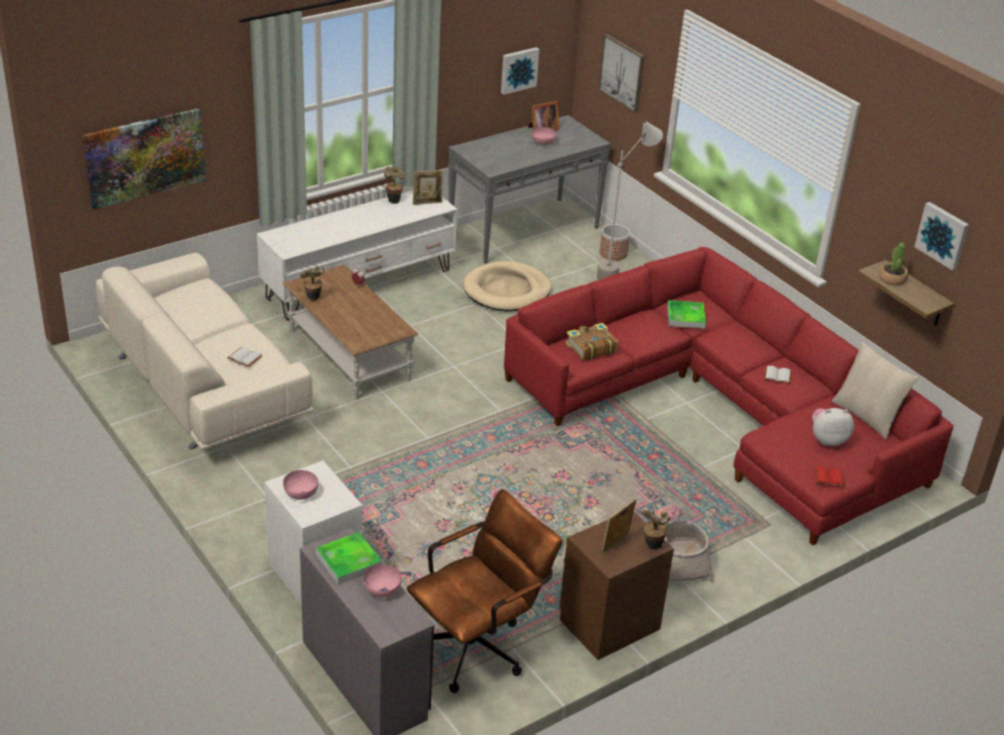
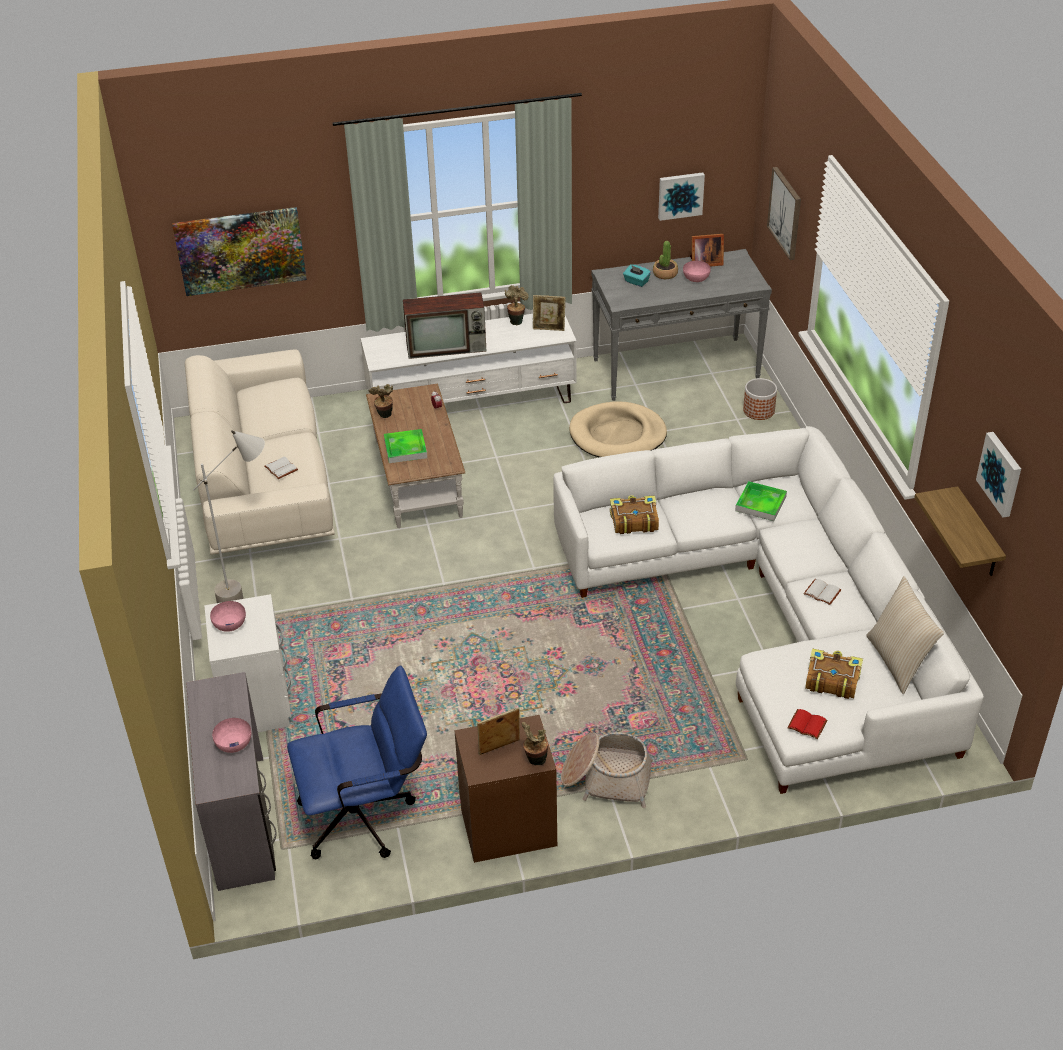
camera: 25 degrees right, 5 degrees up
tray [316,532,382,585] -> tray moved to [384,429,427,463]
brown office chair [407,489,563,693] -> blue office chair [287,665,427,859]
red sofa [504,247,954,545] -> white sofa [553,426,984,794]
grey floor lamp [597,120,663,280] -> grey floor lamp moved to [193,431,265,603]
plush toy [812,408,854,446] -> book [805,648,863,699]
potted plant [879,243,908,285] -> potted plant moved to [653,241,678,279]
none -> television [403,292,487,359]
none -> turquoise tissue box [623,264,651,287]

